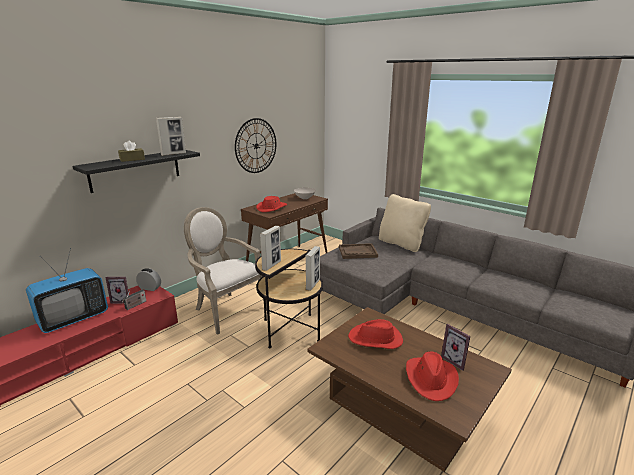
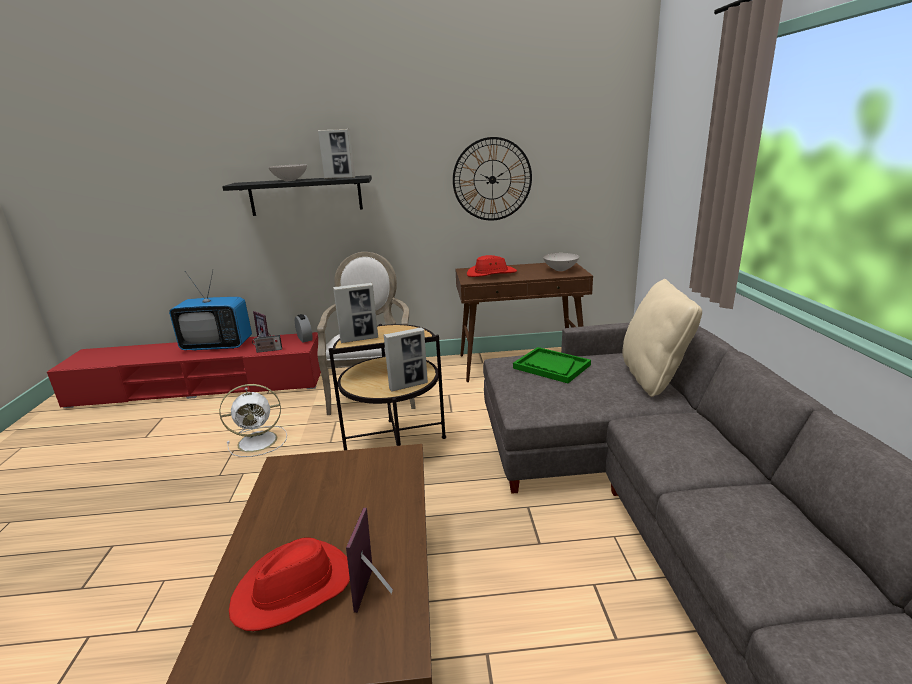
camera: 45 degrees right, 0 degrees up
brown tissue box [118,140,145,162] -> white bowl [268,164,307,181]
brown tray [339,243,378,259] -> green tray [513,347,591,383]
red hat [348,319,403,349] -> none
none -> white fan [220,384,287,457]

